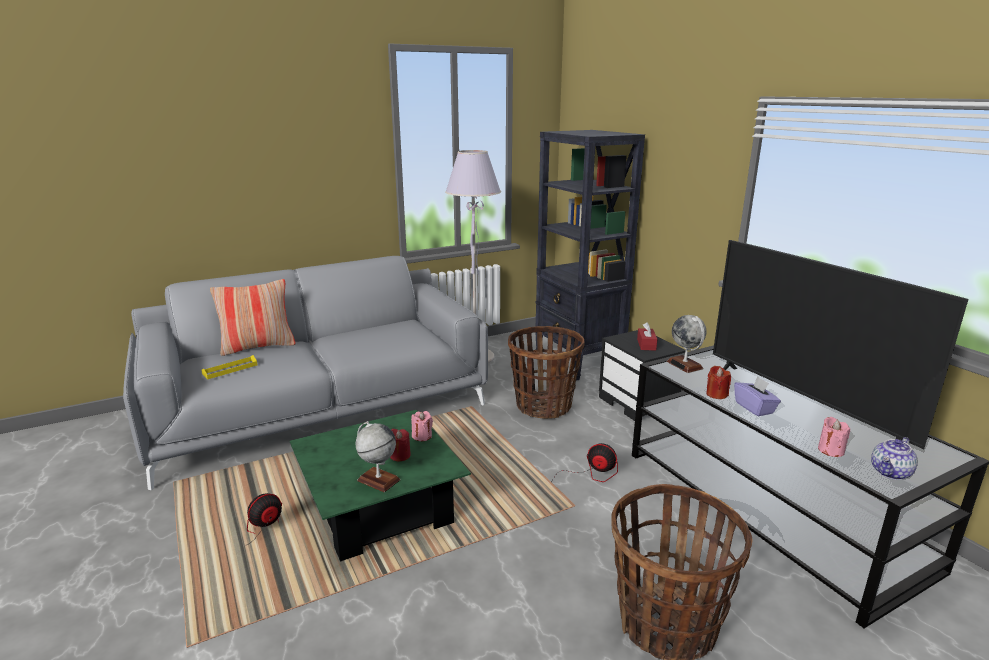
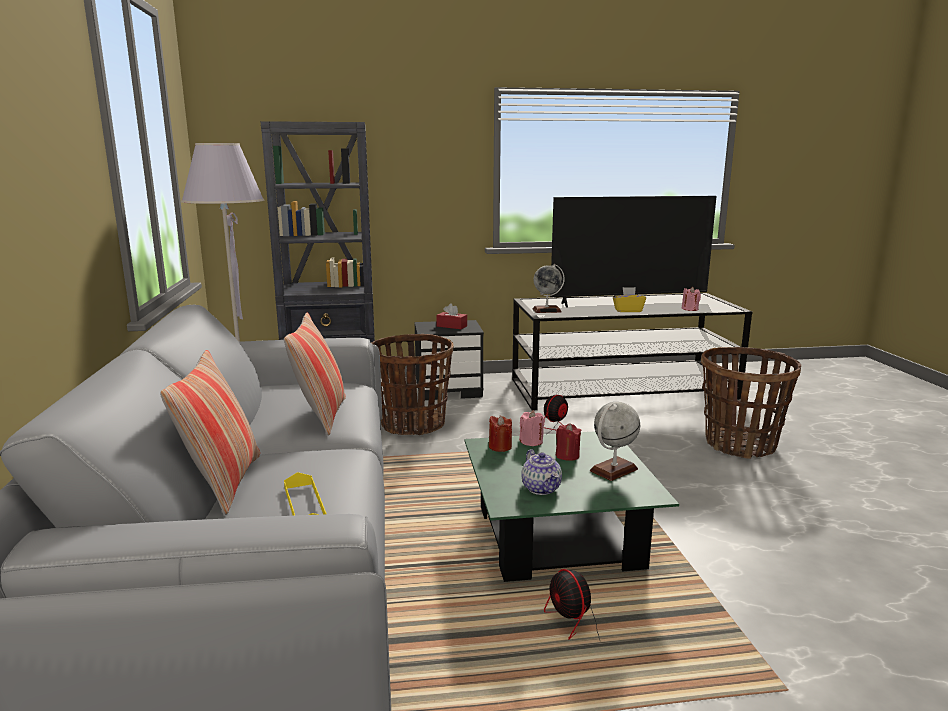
camera: 70 degrees left, 5 degrees down
red candle [706,366,731,399] -> red candle moved to [489,416,512,452]
purple tissue box [734,376,781,416] -> yellow tissue box [613,287,646,312]
teapot [871,437,918,480] -> teapot moved to [522,449,562,495]
none -> pillow [284,312,346,436]

